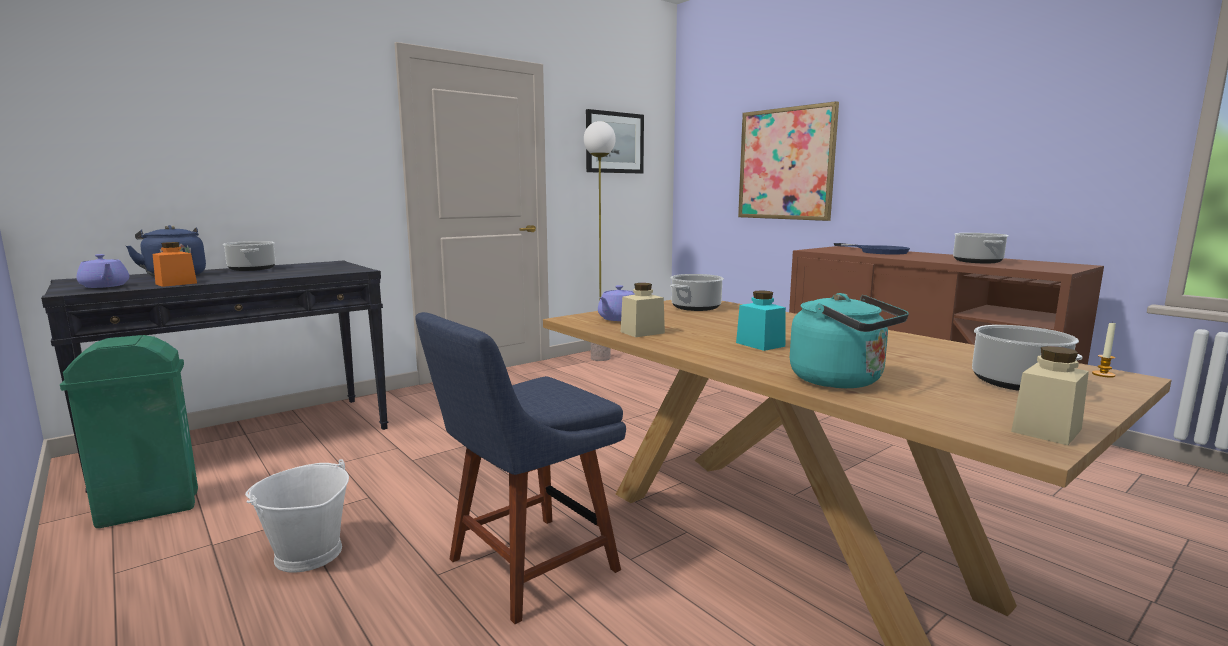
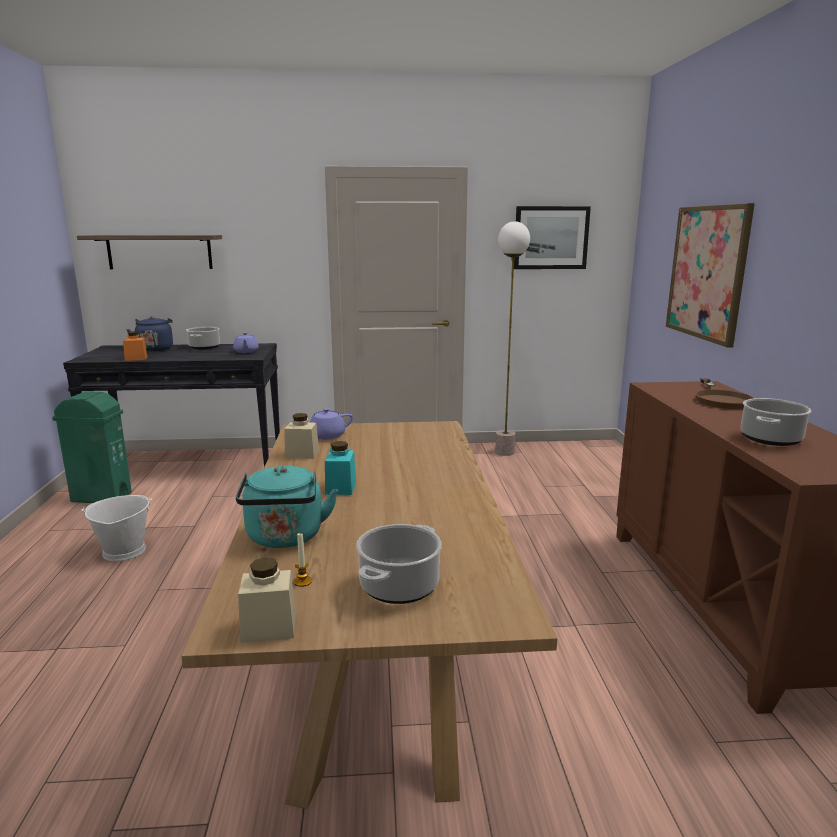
camera: 35 degrees right, 5 degrees up
purple teapot [77,254,129,288] -> purple teapot moved to [233,332,259,353]
blue chair [415,312,626,624] -> none
cooking pot [670,274,724,311] -> none
blue frying pan [834,243,910,255] -> brown frying pan [695,378,754,409]
candle [1092,321,1116,378] -> candle moved to [293,533,312,587]
none -> shelf [77,235,222,269]

